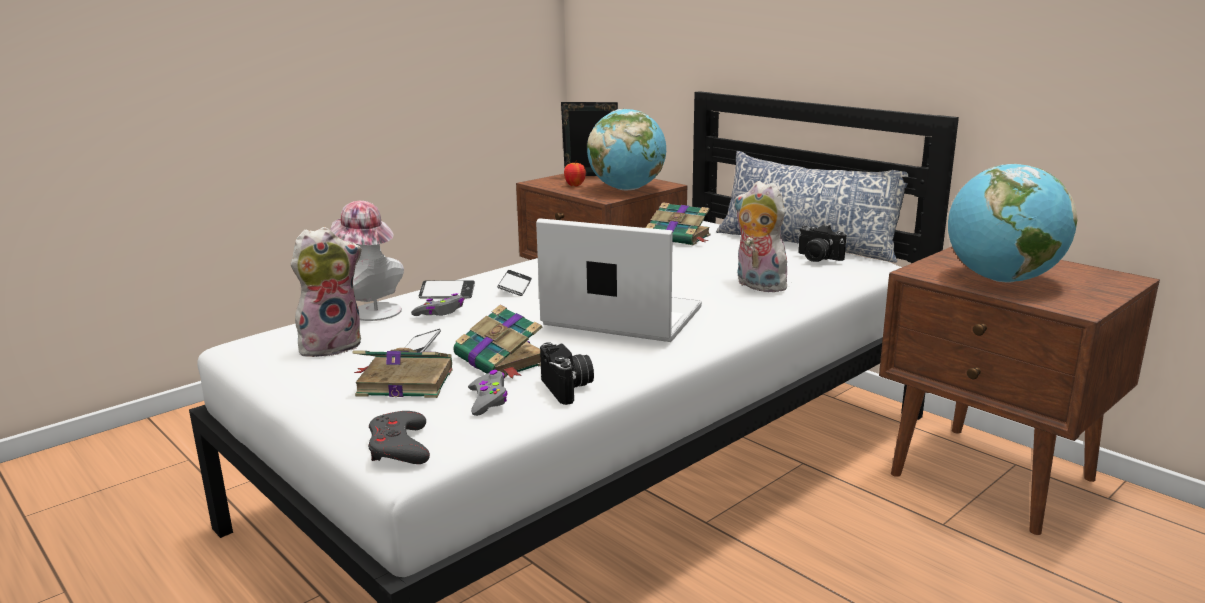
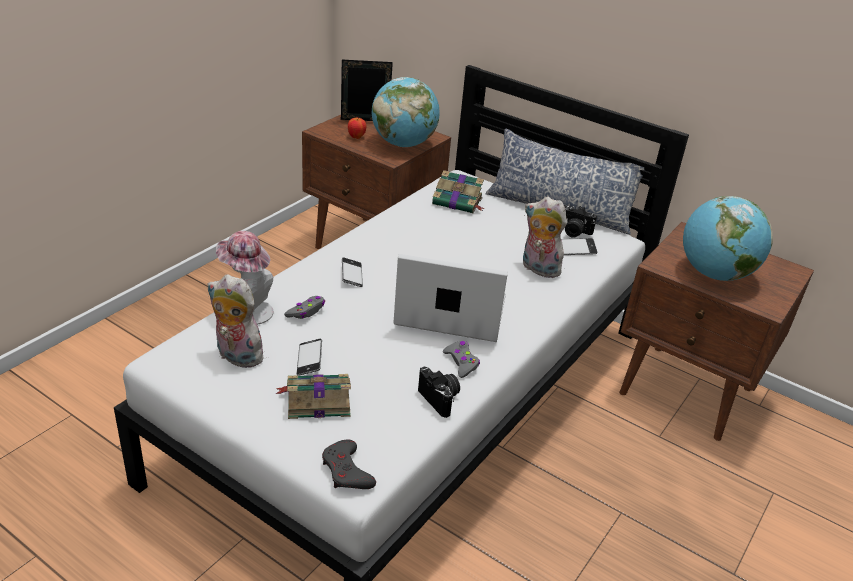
camera: 15 degrees left, 15 degrees up
plush toy [291,227,362,357] -> plush toy turned 105 degrees counterclockwise [207,274,263,368]
phone [419,280,475,299] -> phone moved to [561,238,597,255]
book [453,305,542,379] -> none
grey game controller [468,370,508,416] -> grey game controller moved to [443,341,480,378]

